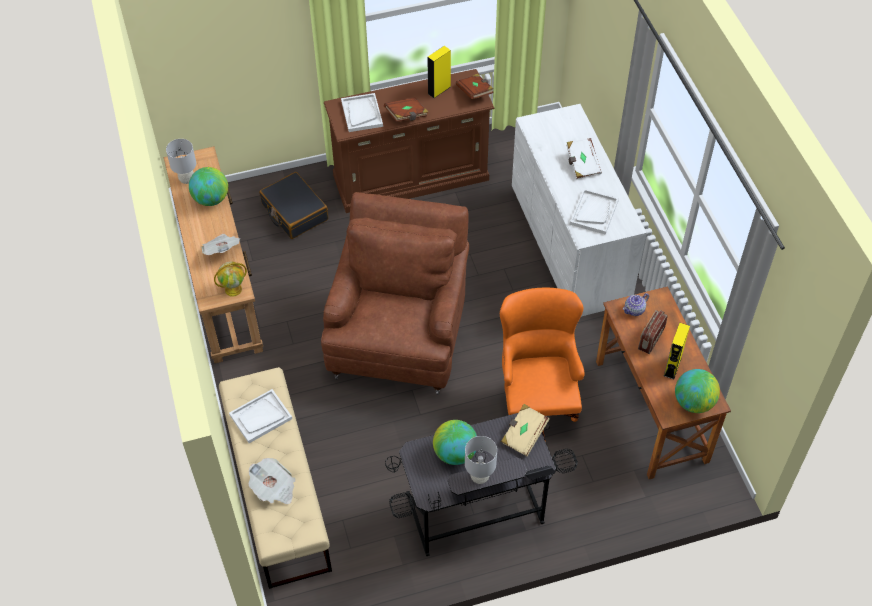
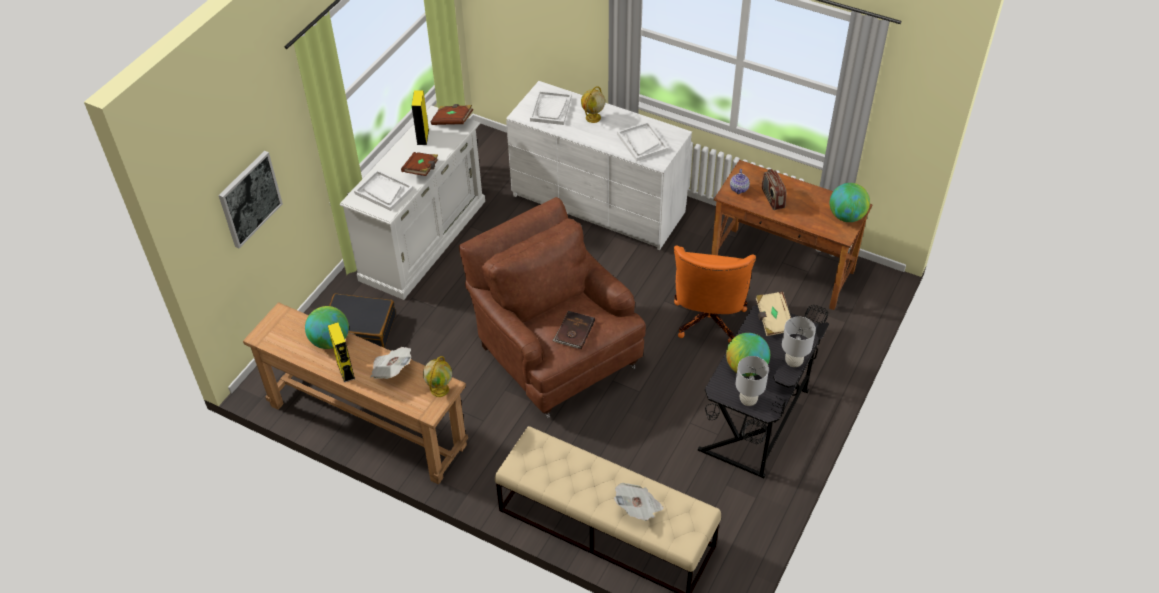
camera: 45 degrees left, 5 degrees down
grey table lamp [166,139,196,184] -> grey table lamp moved to [736,356,769,406]
white tray [229,389,292,443] -> white tray moved to [530,90,572,125]
brown cabinet [324,69,495,213] -> white cabinet [340,105,485,300]
orange office chair [500,288,585,442] -> orange office chair turned 120 degrees counterclockwise [674,245,756,343]
white book [566,138,602,179] -> globe [581,86,605,123]
yellow speaker [664,323,690,379] -> yellow speaker moved to [328,322,355,382]
none -> picture [219,151,283,248]
none -> brown book [553,311,595,349]

